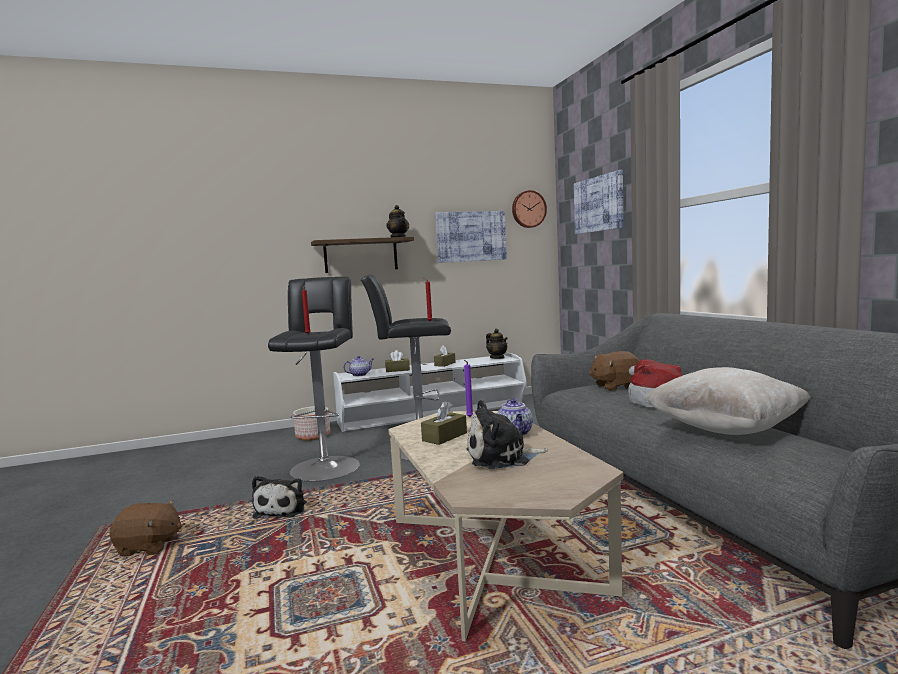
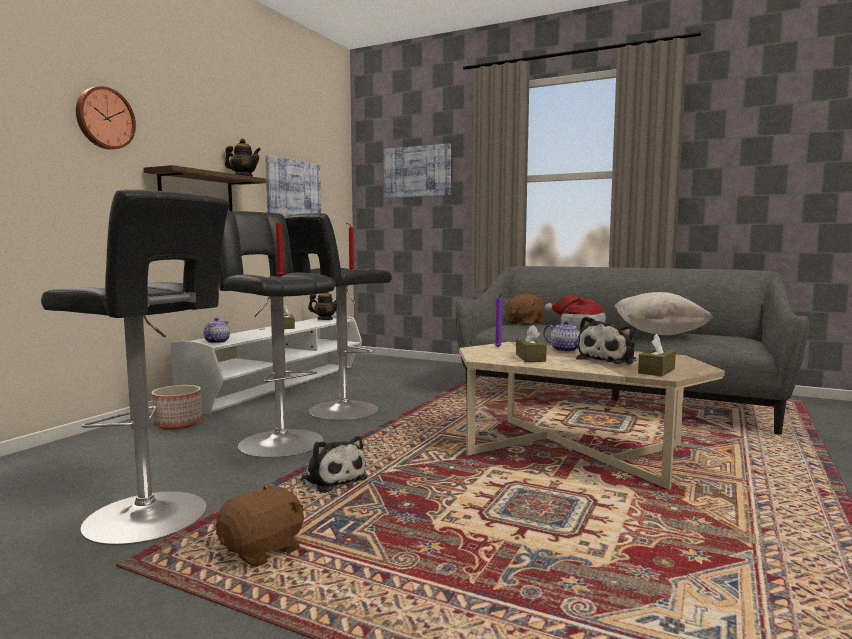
camera: 45 degrees left, 0 degrees up
brown tissue box [385,350,410,372] -> brown tissue box moved to [638,334,676,376]
wall clock [512,190,547,228] -> wall clock moved to [76,86,136,150]
none -> black stool [41,189,230,545]

